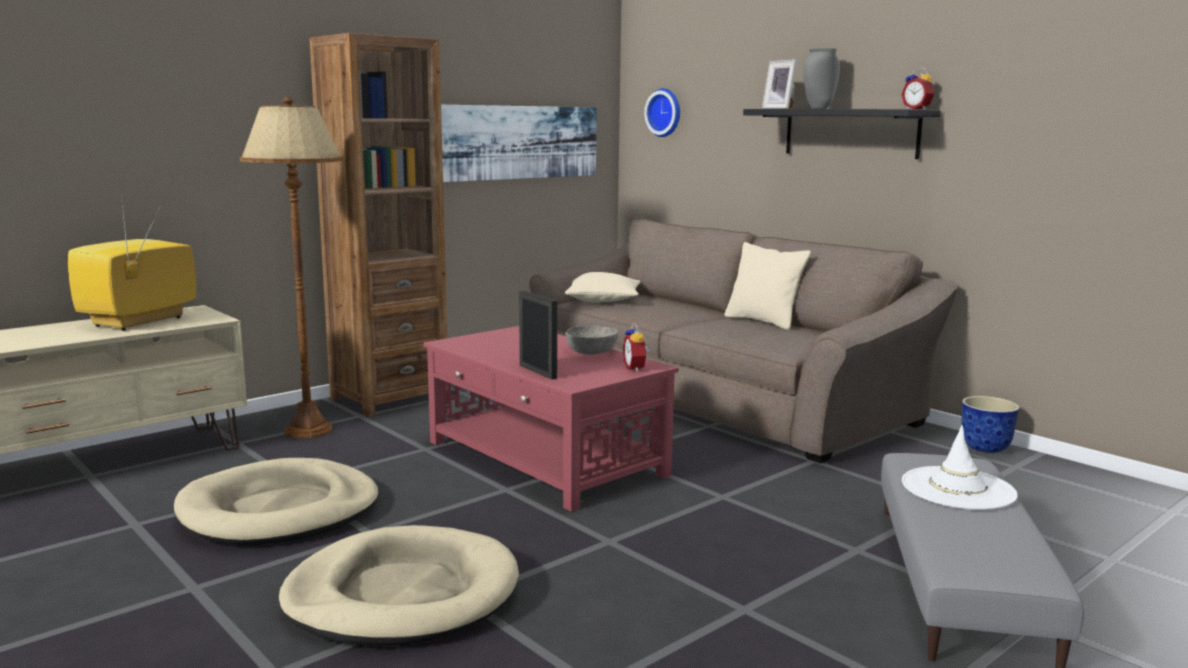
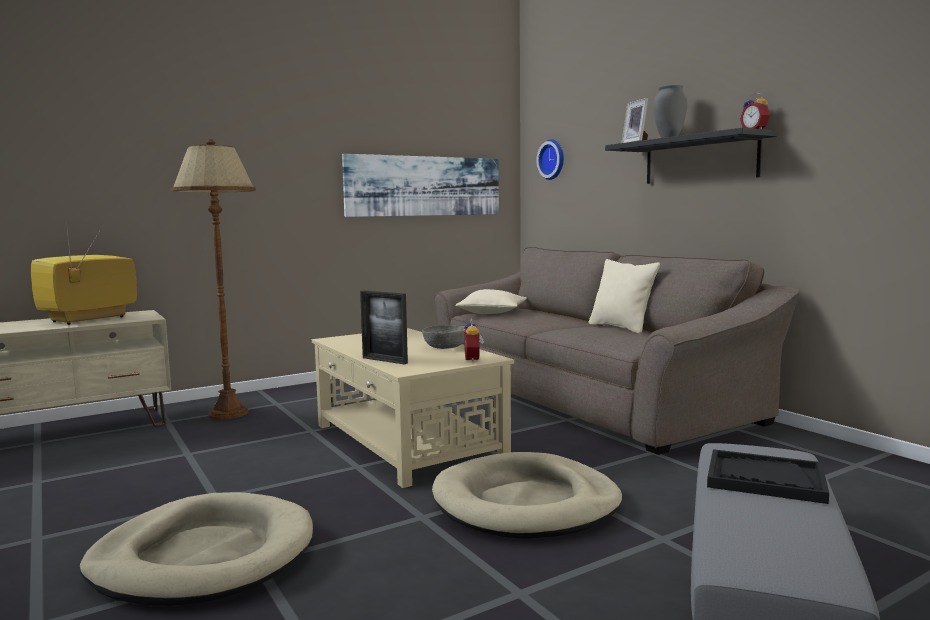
camera: 10 degrees right, 5 degrees down
beige dog bed [174,458,379,545] -> beige dog bed moved to [432,452,622,539]
brown bookcase [309,33,447,417] -> none
red coffee table [423,326,679,512] -> beige coffee table [312,328,514,488]
picture frame [519,291,557,379] -> picture frame turned 150 degrees clockwise [360,291,408,364]
white hat [902,425,1018,510] -> black tray [707,449,829,504]
planter [962,396,1019,453] -> none

